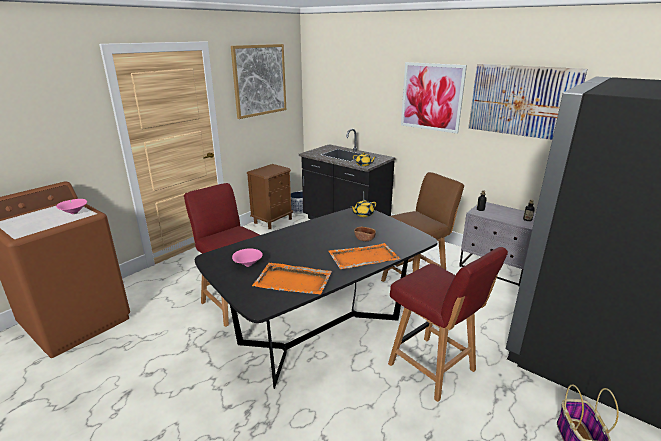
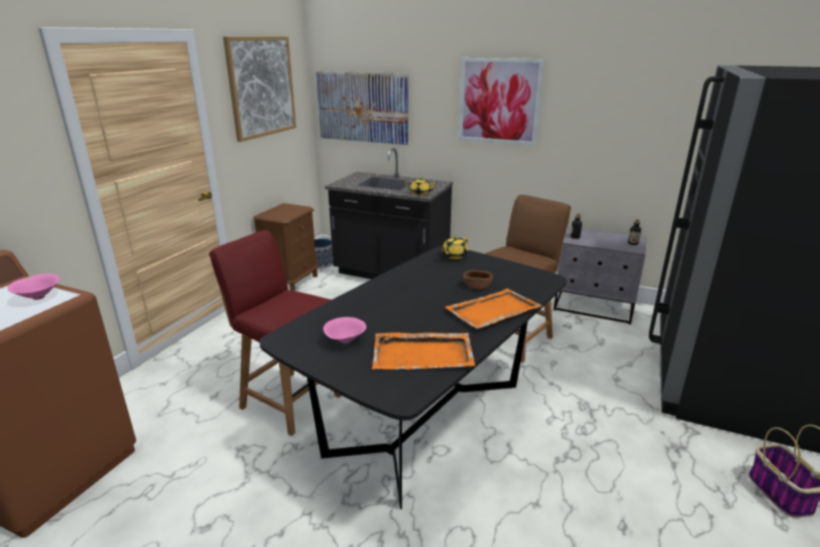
camera: 15 degrees left, 0 degrees up
red chair [388,247,508,402] -> none
picture [468,64,588,140] -> picture moved to [316,71,408,145]

